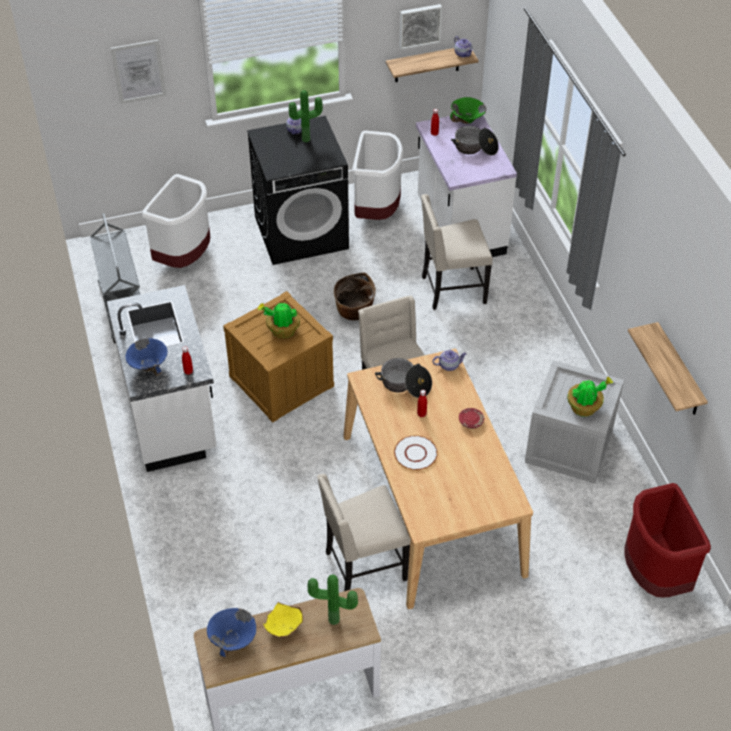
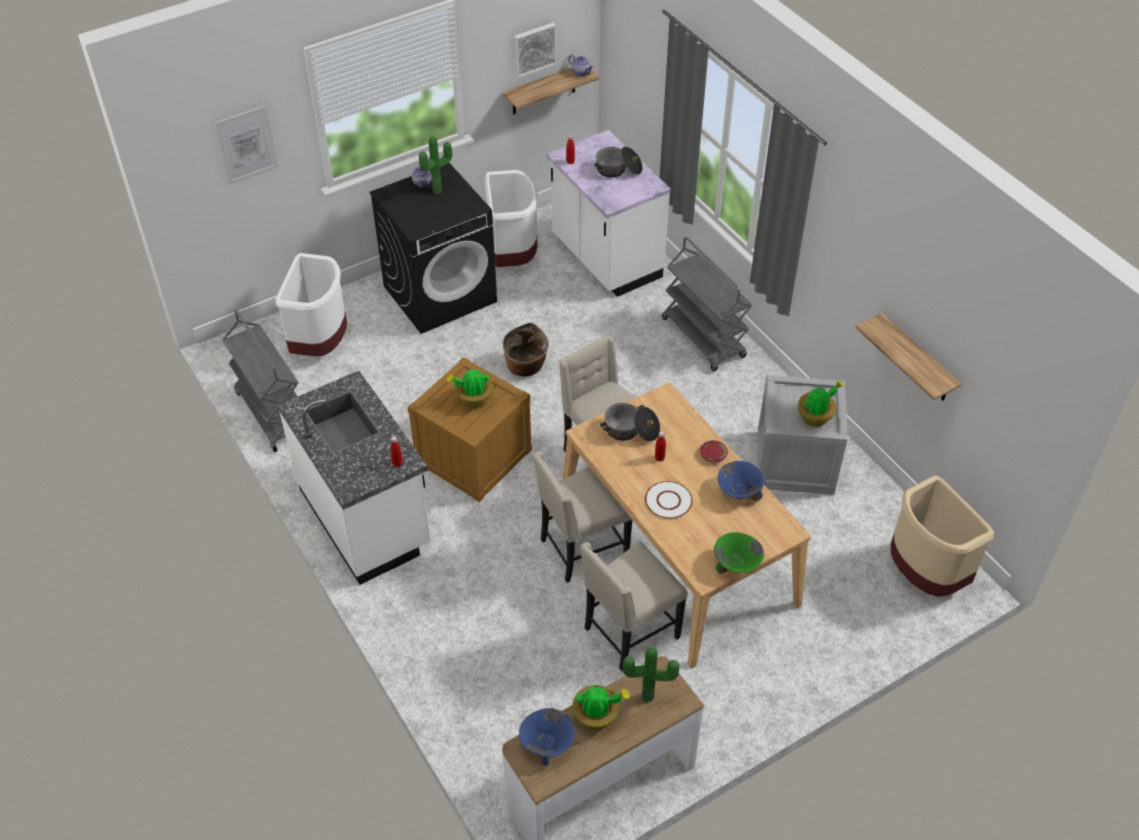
camera: 15 degrees left, 0 degrees up
blue bowl [125,338,168,376] -> blue bowl moved to [718,461,764,501]
yellow bowl [263,602,303,637] -> potted plant [572,685,630,730]
beige chair [421,194,493,310] -> beige chair moved to [533,452,632,583]
teapot [432,350,467,371] -> none
green bowl [450,97,486,124] -> green bowl moved to [714,532,764,574]
red trash can [624,483,711,598] -> beige trash can [891,476,994,597]
none -> grey cart [662,237,752,371]

